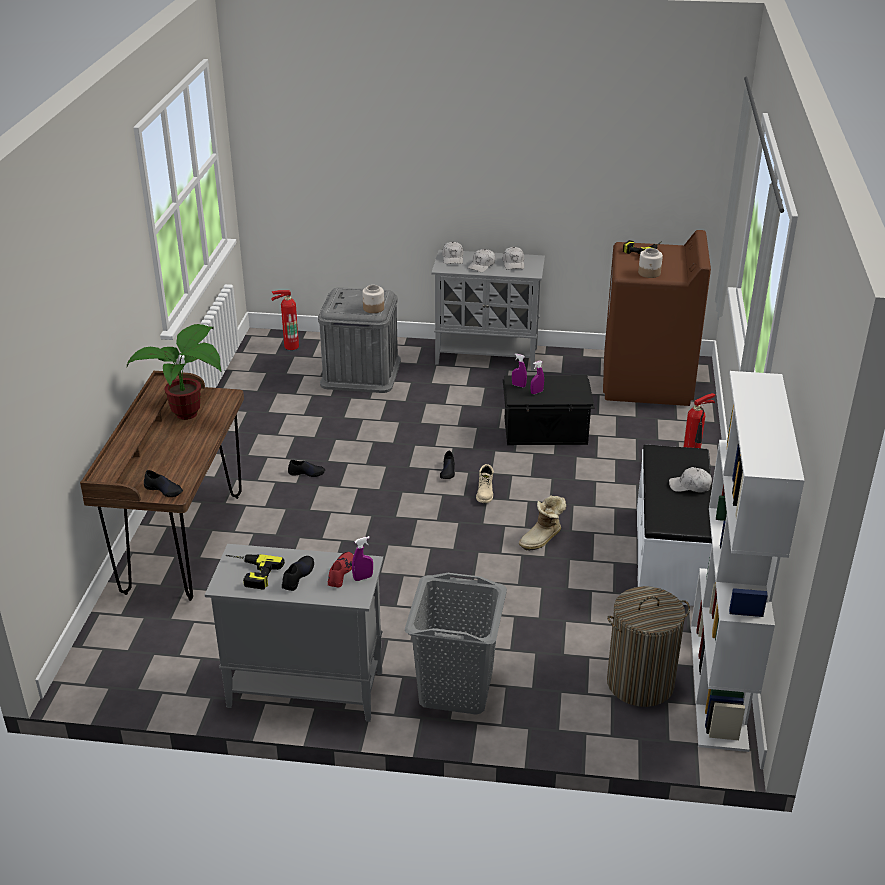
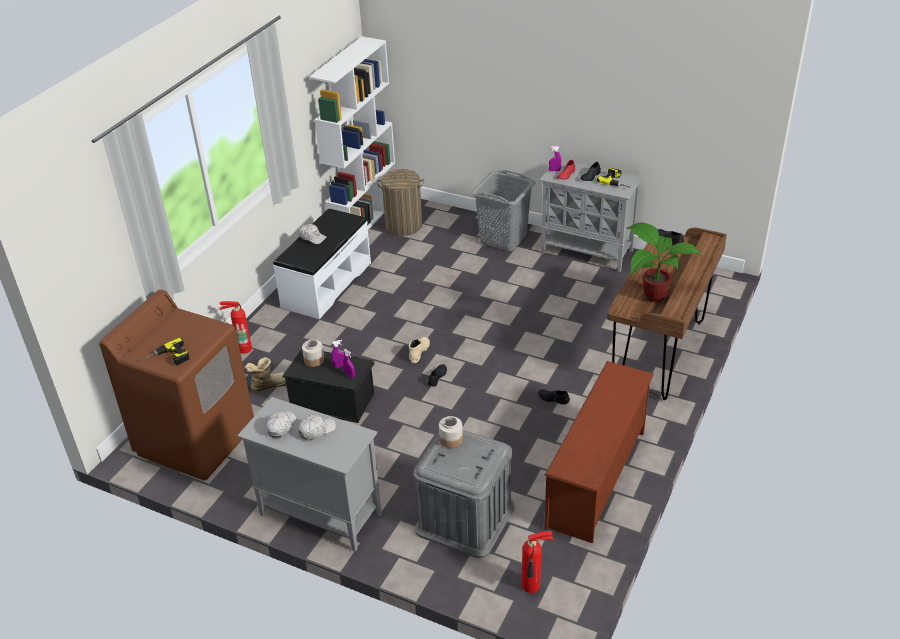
camera: 160 degrees left, 5 degrees up
white cap [442,242,464,264] -> none
boot [519,495,566,550] -> boot moved to [245,357,286,391]
jar [638,248,663,278] -> jar moved to [302,340,324,367]
none -> brown shoe rack [544,361,654,543]

